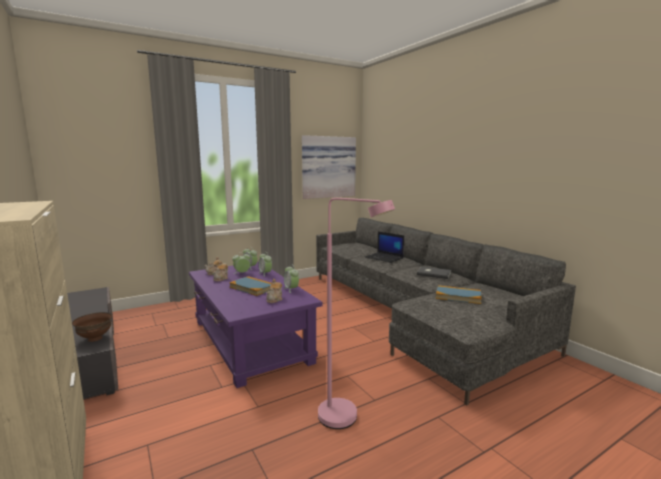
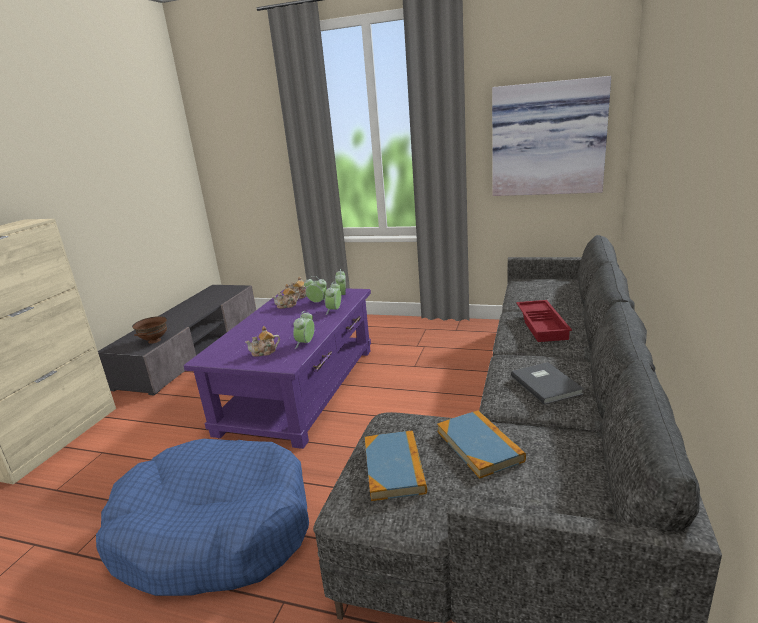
camera: 50 degrees right, 10 degrees up
book [229,276,271,296] -> book moved to [365,431,427,501]
pink floor lamp [318,198,395,429] -> blue dog bed [96,439,309,596]
laptop [365,232,404,263] -> red tray [516,300,572,342]

